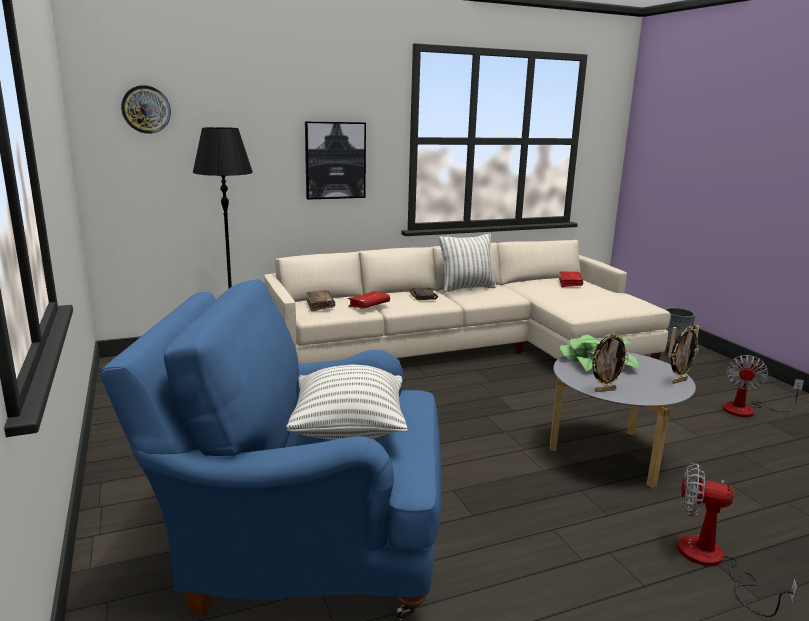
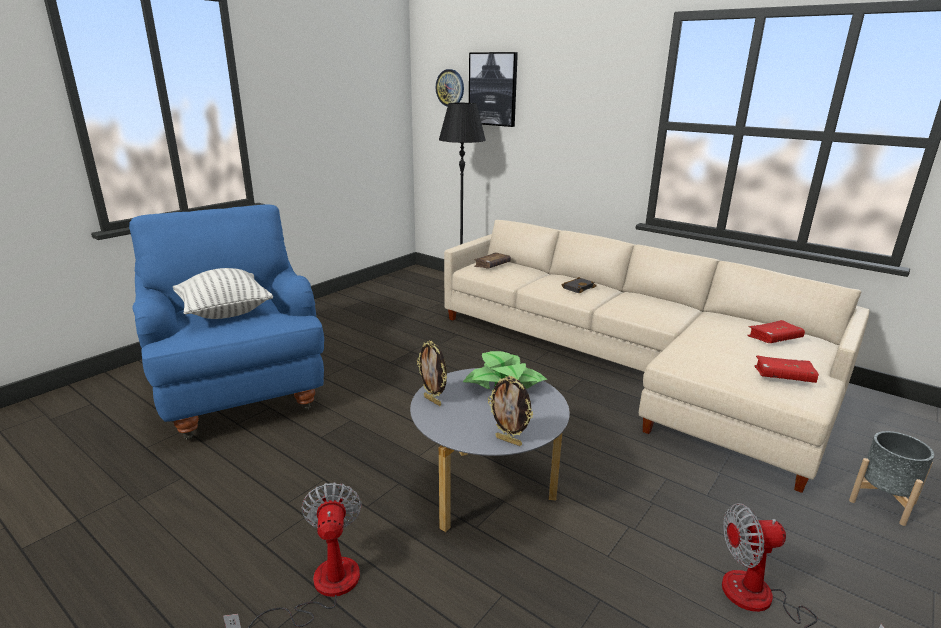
camera: 60 degrees right, 5 degrees up
picture [305,122,366,200] -> picture moved to [469,52,518,127]
red book [348,291,390,309] -> red book moved to [754,355,818,383]
pillow [439,234,496,292] -> none

